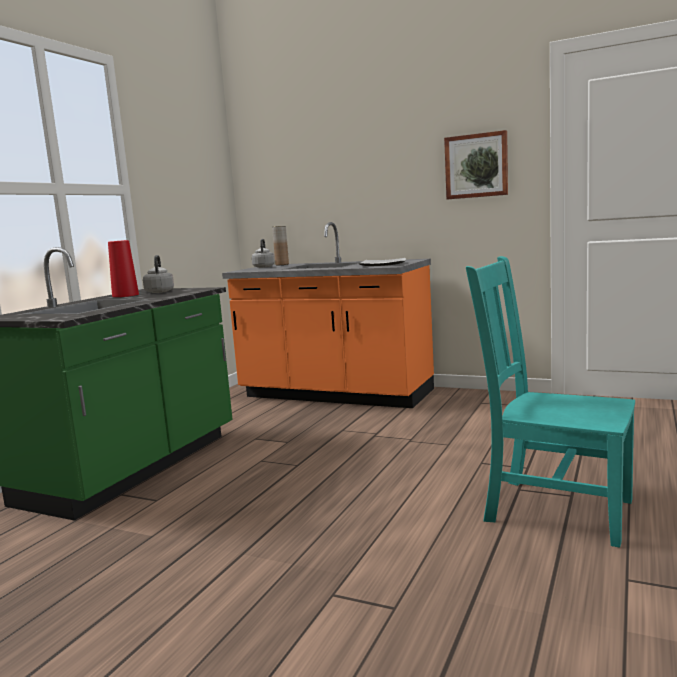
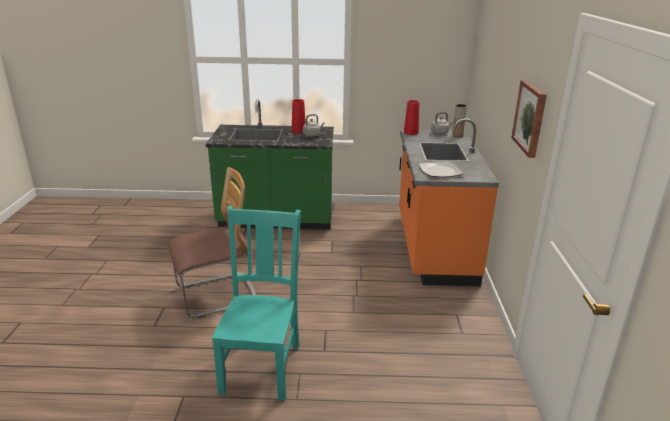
camera: 65 degrees right, 15 degrees up
none -> chair [167,167,256,318]
none -> red vase [404,100,419,135]

